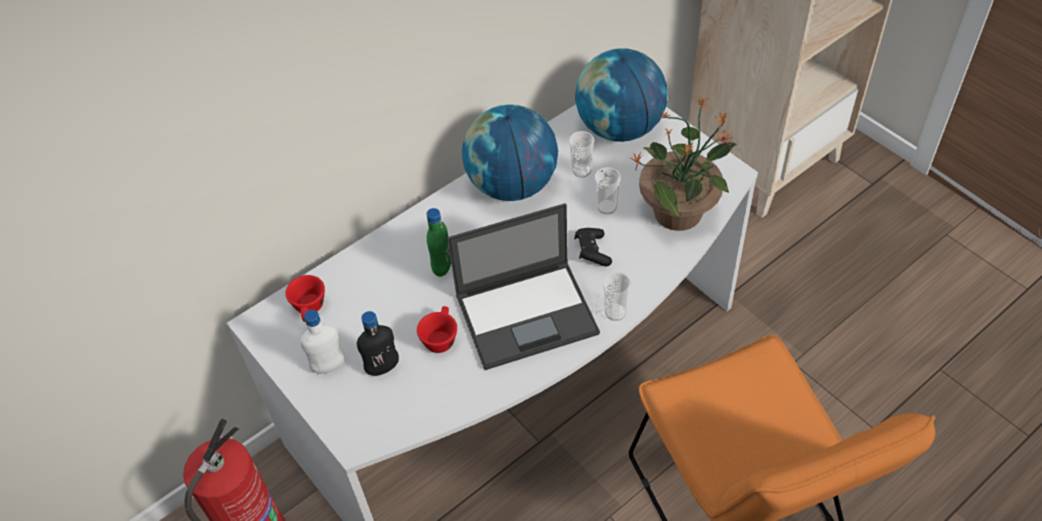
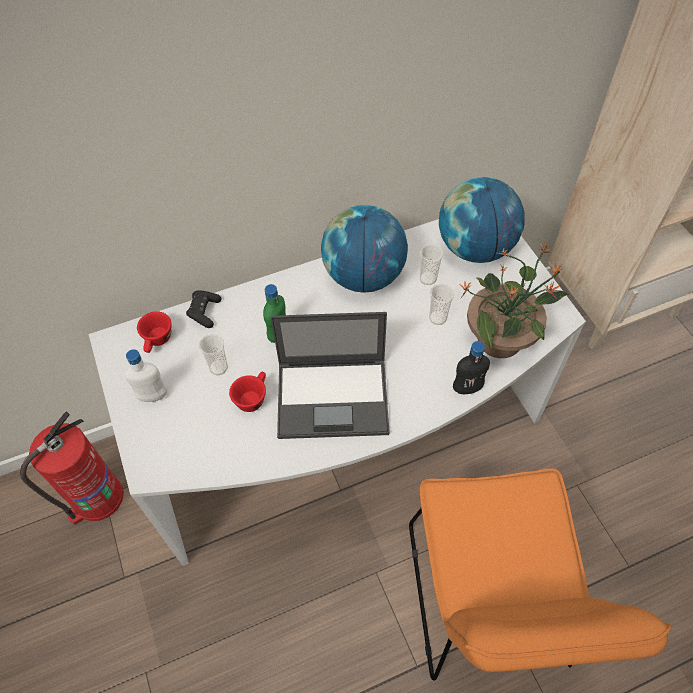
camera: 15 degrees right, 5 degrees up
black bottle [357,311,399,376] -> black bottle moved to [453,341,490,394]
black game controller [574,228,612,266] -> black game controller moved to [186,290,221,328]
cup [603,272,632,321] -> cup moved to [199,334,228,375]

